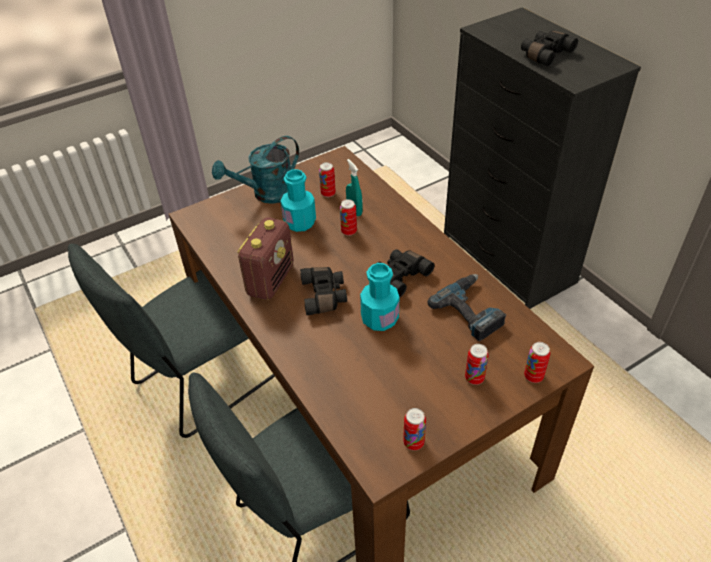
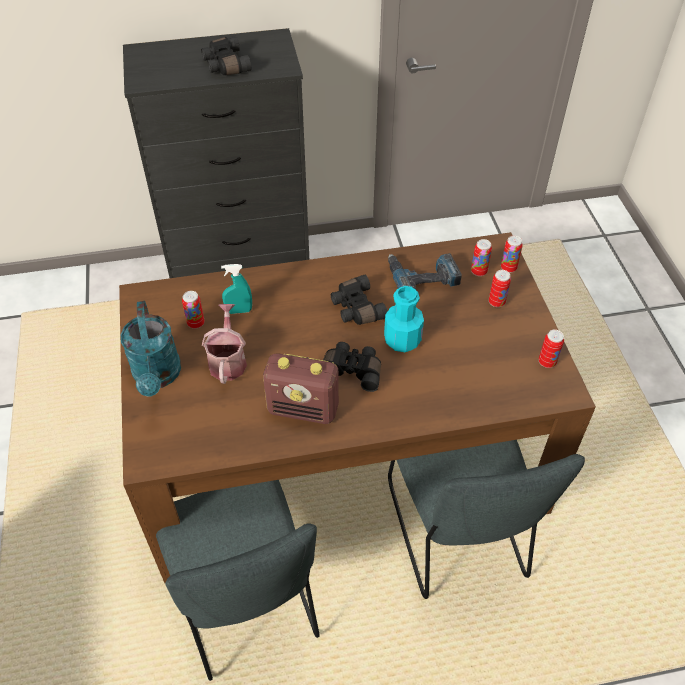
camera: 70 degrees left, 5 degrees up
radio [237,217,294,300] -> radio turned 150 degrees clockwise [263,353,339,424]
turquoise bottle [281,169,316,232] -> watering can [202,304,247,384]
can [340,199,357,236] -> can moved to [471,239,492,276]

